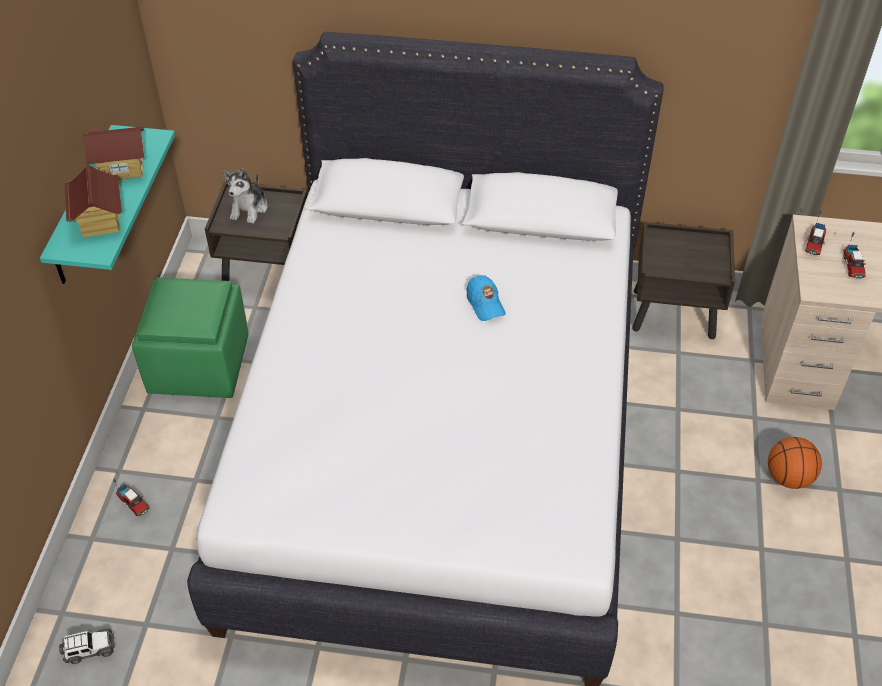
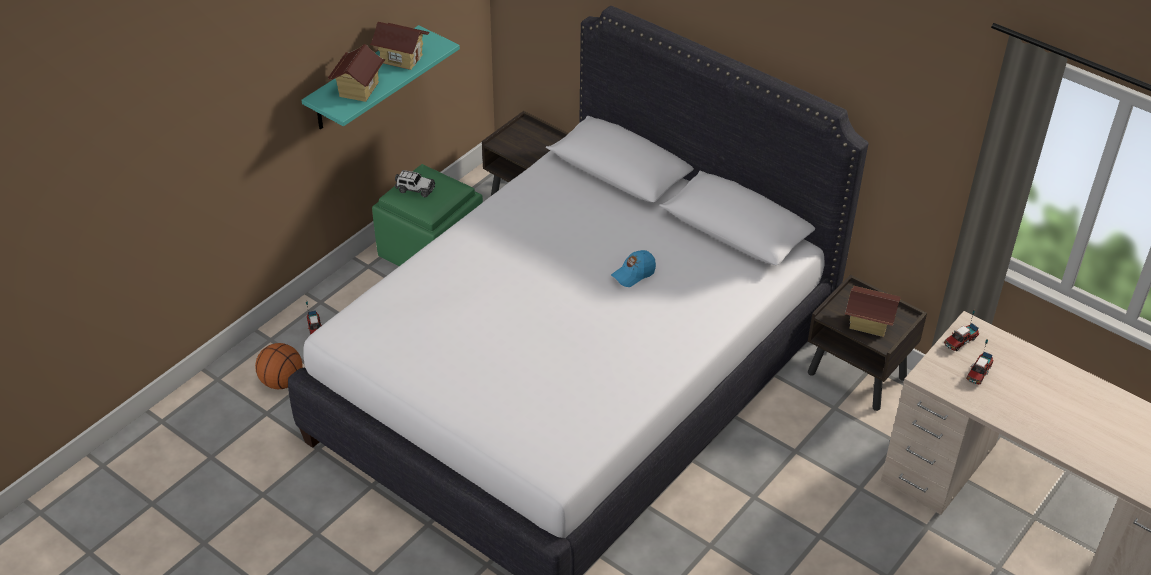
camera: 30 degrees right, 5 degrees down
toy car [59,628,115,664] -> toy car moved to [395,170,435,197]
plush toy [223,168,267,224] -> none
blue cap [467,275,506,321] -> blue cap turned 45 degrees clockwise [611,250,656,287]
basketball [768,437,822,489] -> basketball moved to [255,343,303,389]
none -> toy house [845,286,901,337]

